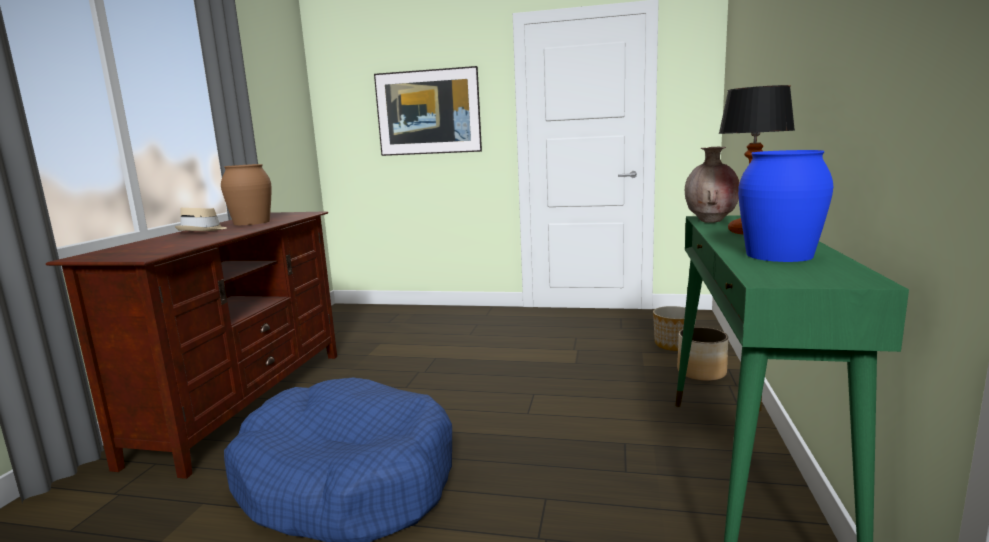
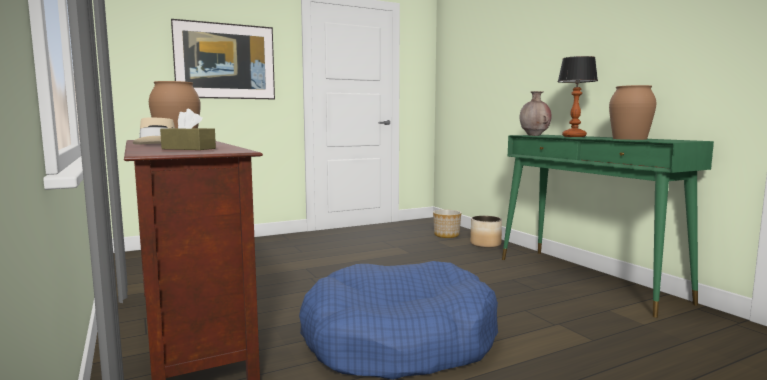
camera: 40 degrees left, 5 degrees down
blue vase [738,150,833,262] -> brown vase [609,85,657,140]
none -> brown tissue box [160,109,216,150]

